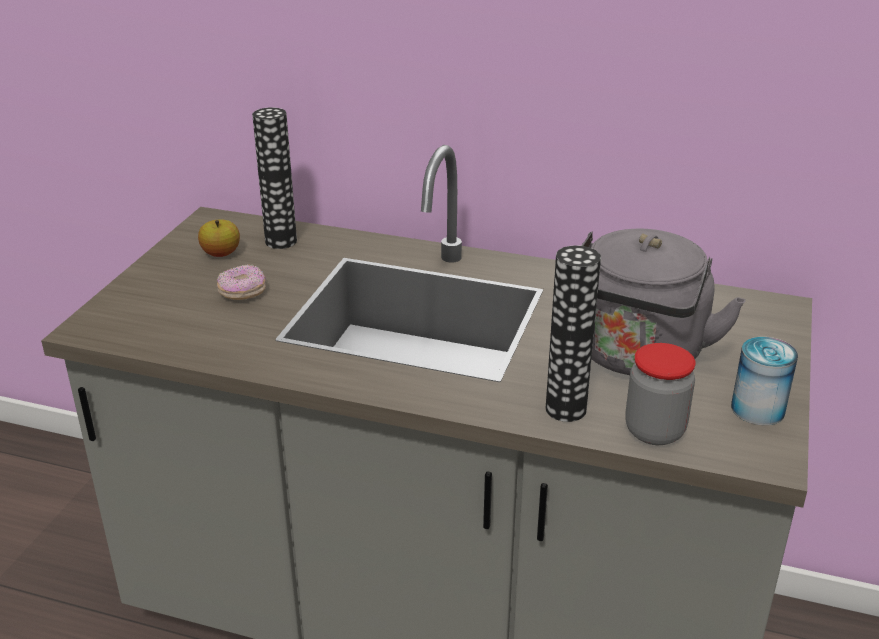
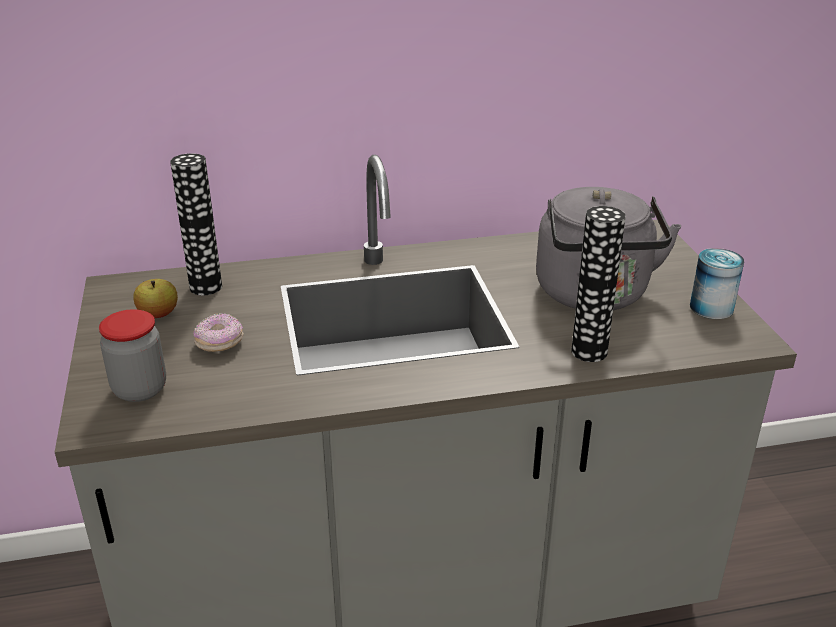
camera: 30 degrees left, 0 degrees up
jar [625,343,696,445] -> jar moved to [99,309,166,402]

